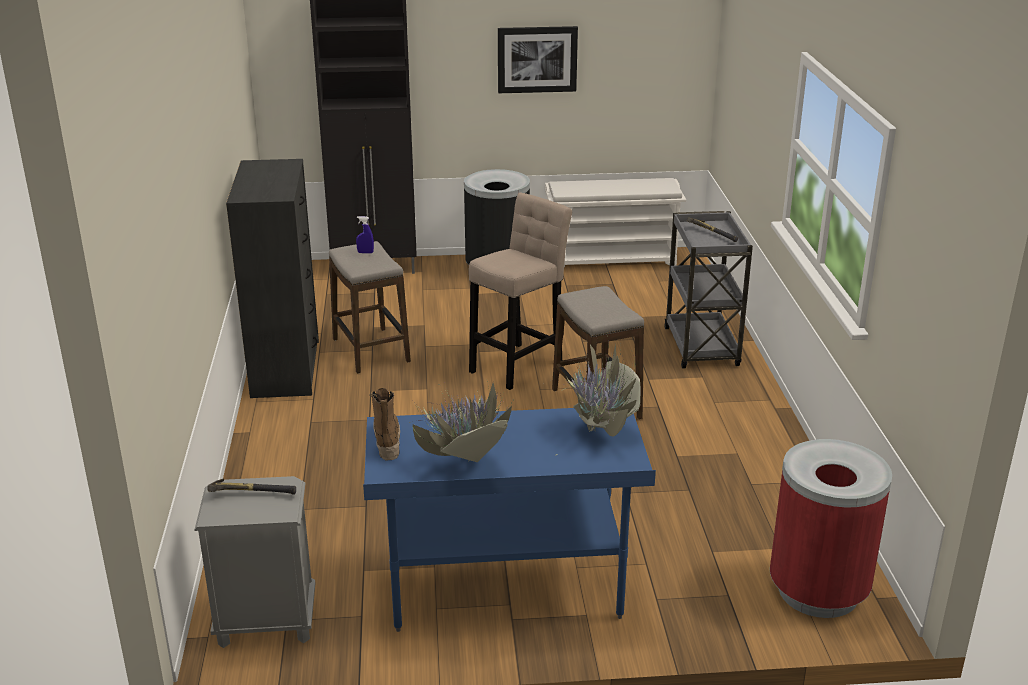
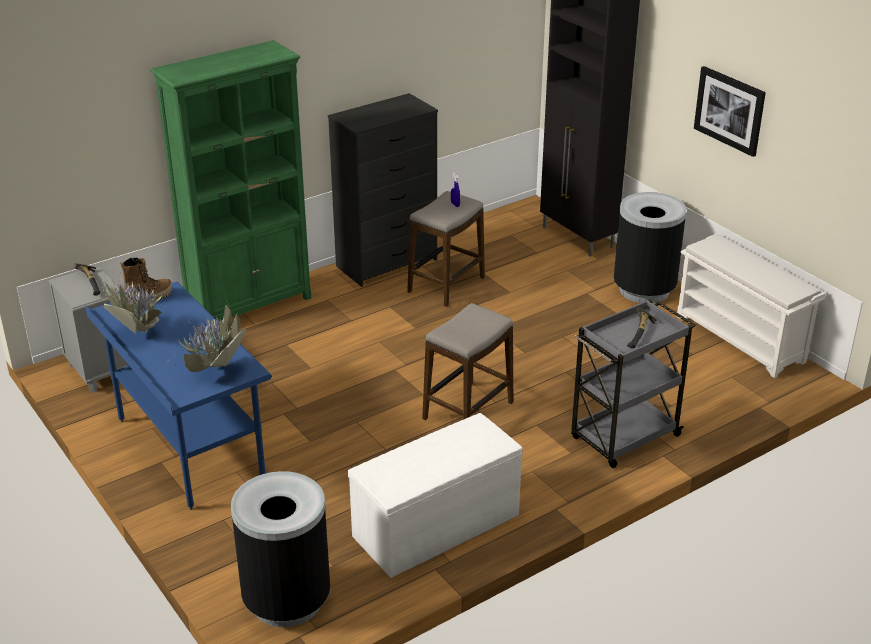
camera: 60 degrees right, 5 degrees up
beige stool [469,193,572,390] -> none
red trash can [770,439,892,618] -> black trash can [231,471,330,627]
none -> green bookcase [151,40,311,322]
none -> white bench [348,413,523,578]

